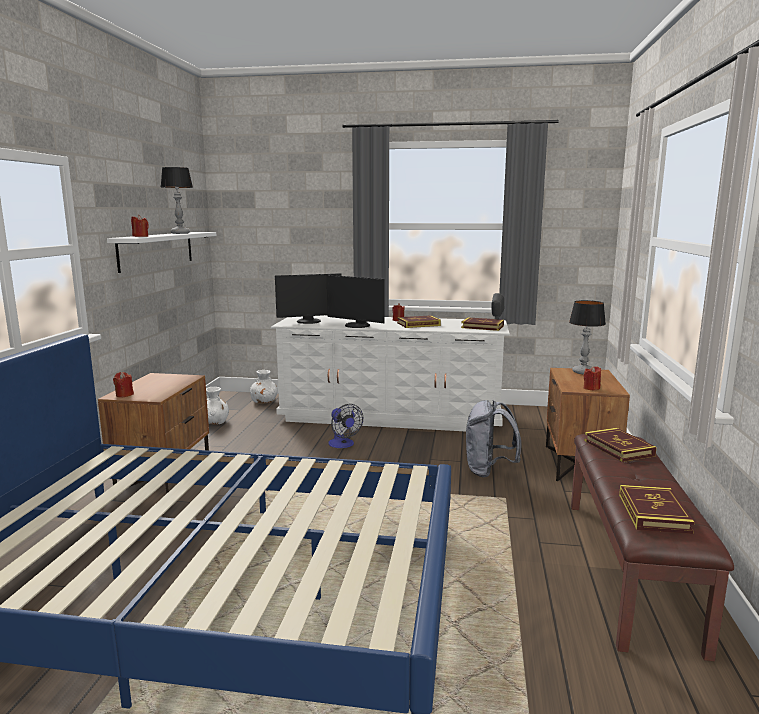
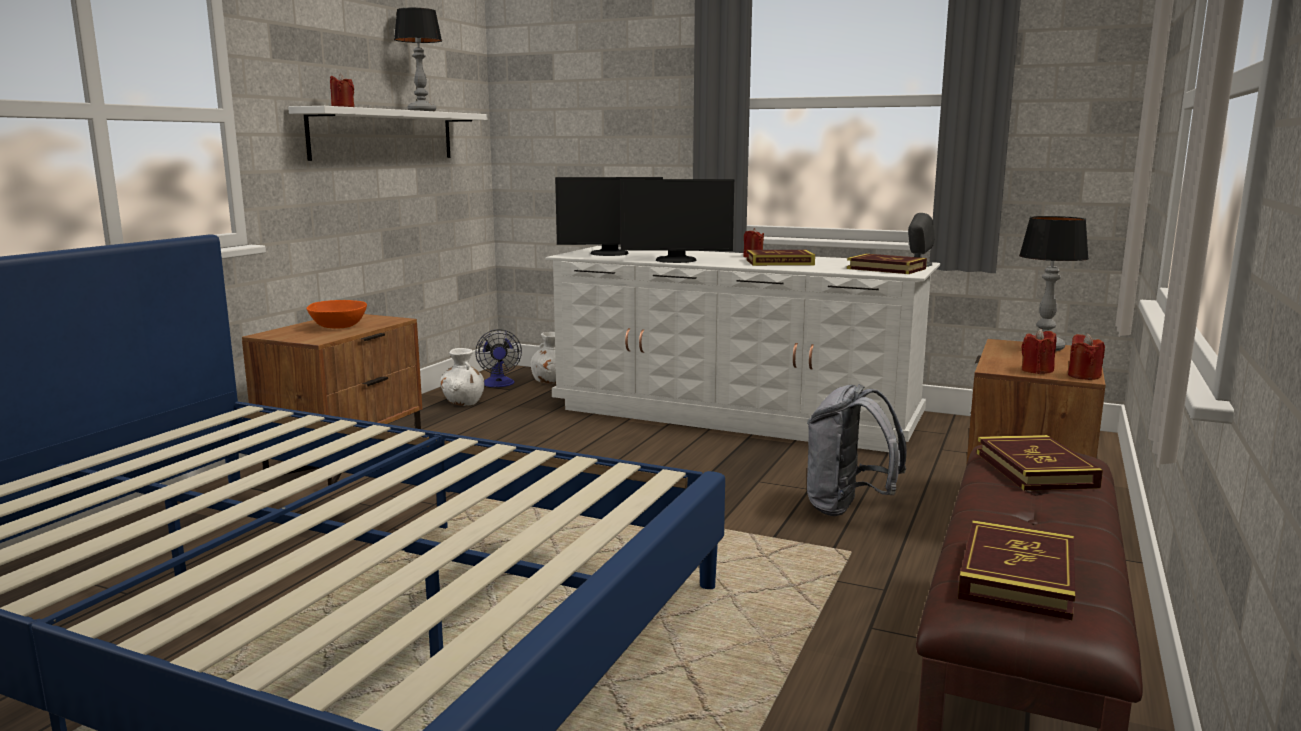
camera: 15 degrees right, 0 degrees up
red candle [113,372,134,397] -> red candle moved to [1068,333,1105,380]
monitor [327,275,385,328] -> monitor turned 45 degrees counterclockwise [620,179,734,263]
fan [328,404,363,448] -> fan moved to [475,329,522,387]
none -> orange bowl [306,300,367,329]

